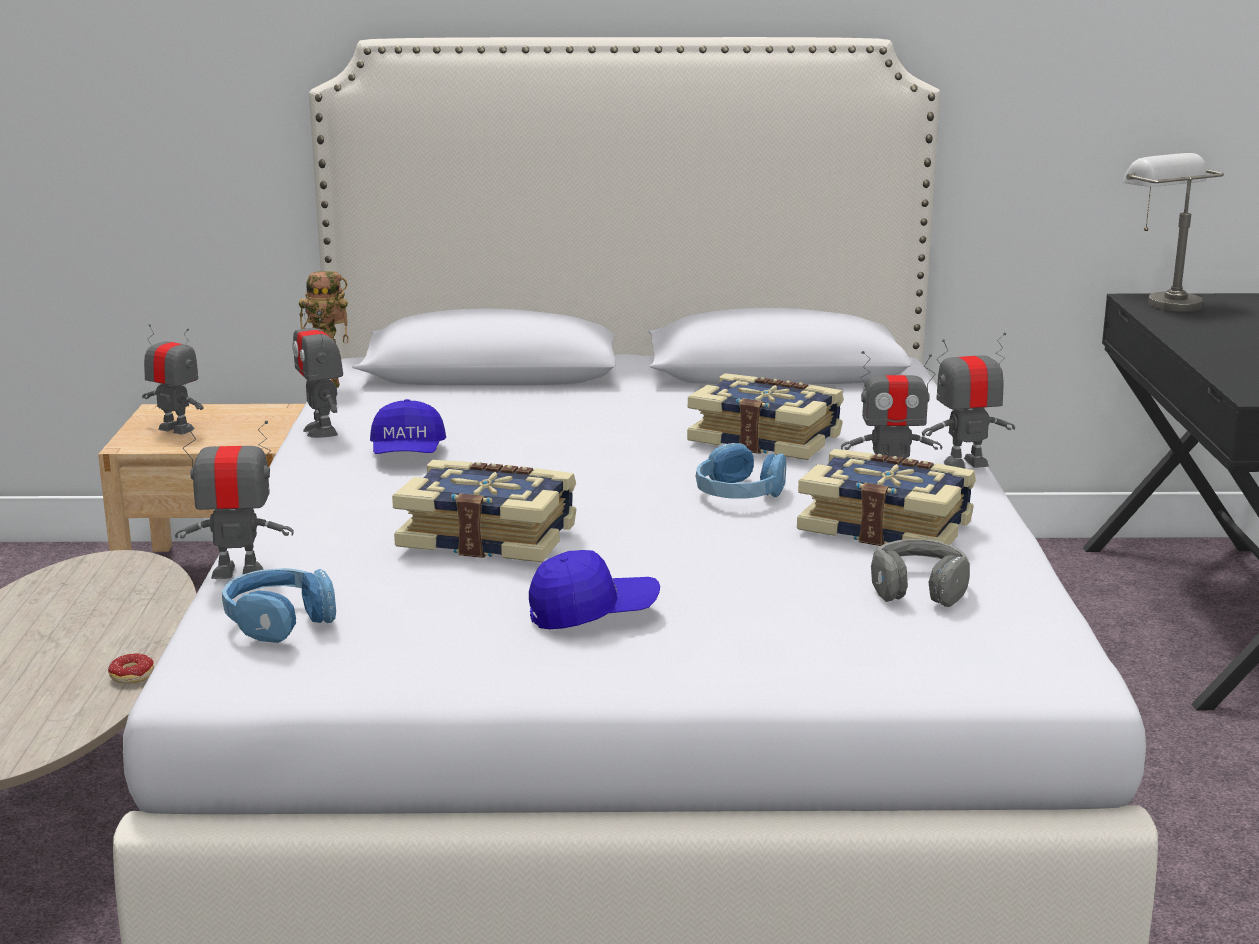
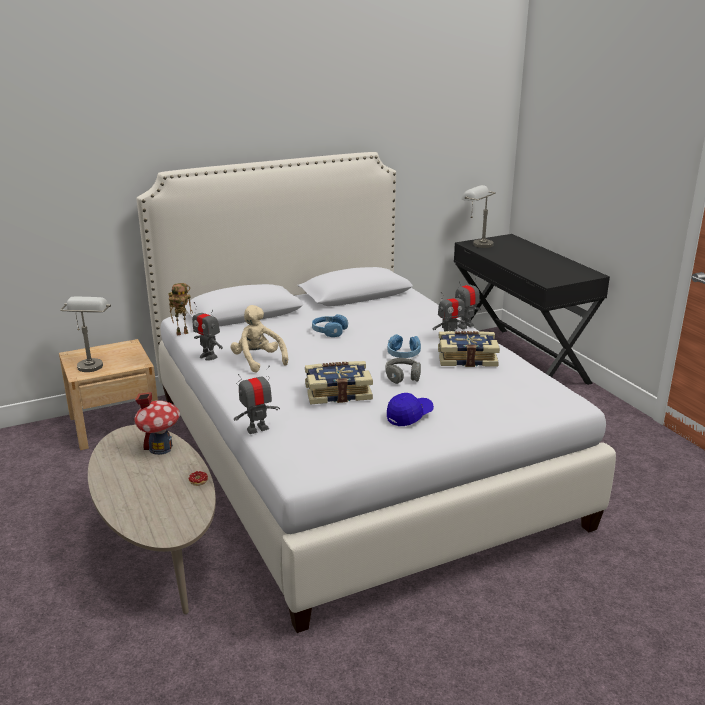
camera: 25 degrees left, 5 degrees up
toy robot [142,324,203,435] -> grey table lamp [60,297,111,372]
blue headphones [222,568,336,643] -> blue headphones moved to [312,314,348,337]
blue cap [370,399,446,454] -> beige plush toy [230,305,288,373]
book [687,373,844,460] -> none
grey headphones [871,539,970,607] -> grey headphones moved to [385,358,421,384]
none -> toy house [134,392,180,455]

